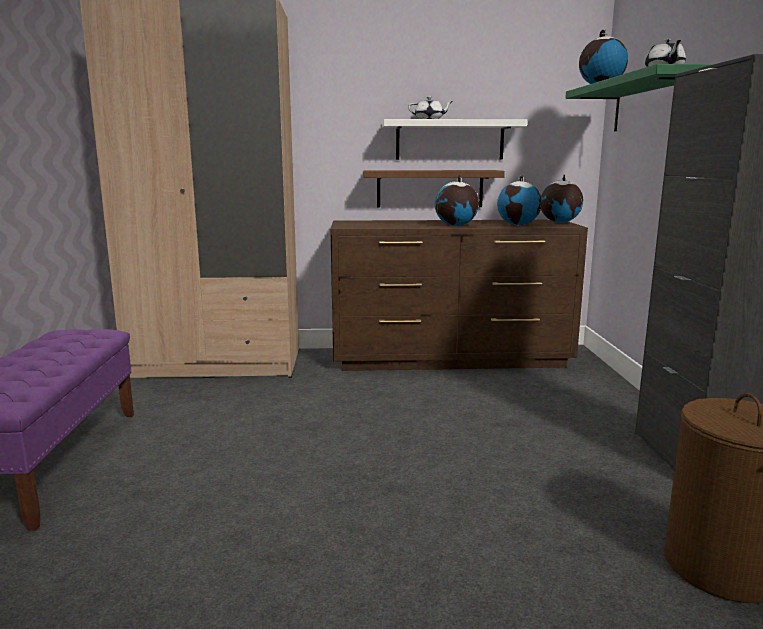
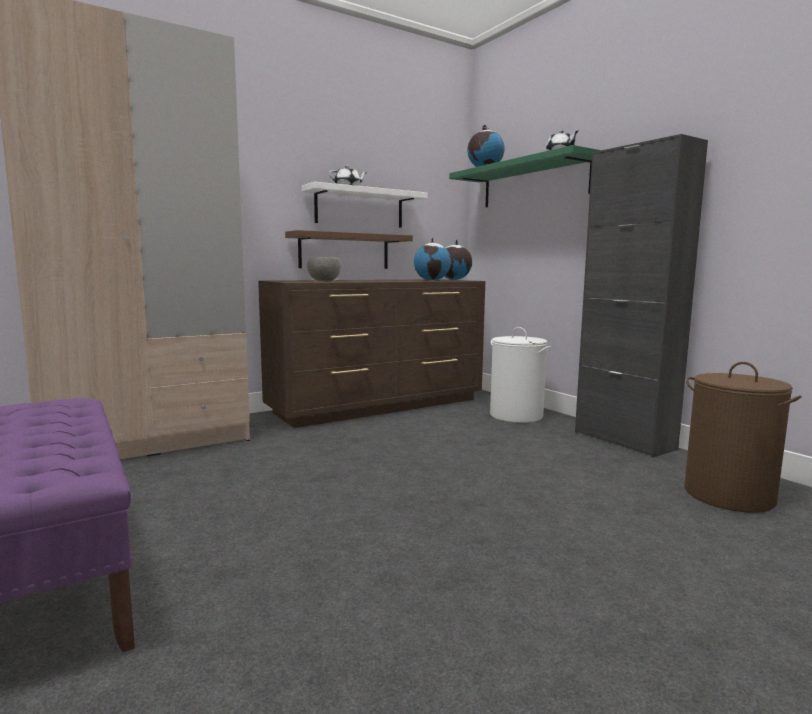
camera: 30 degrees left, 5 degrees down
globe [435,175,479,226] -> none
none -> grey bowl [307,257,341,281]
none -> white laundry basket [490,327,551,423]

